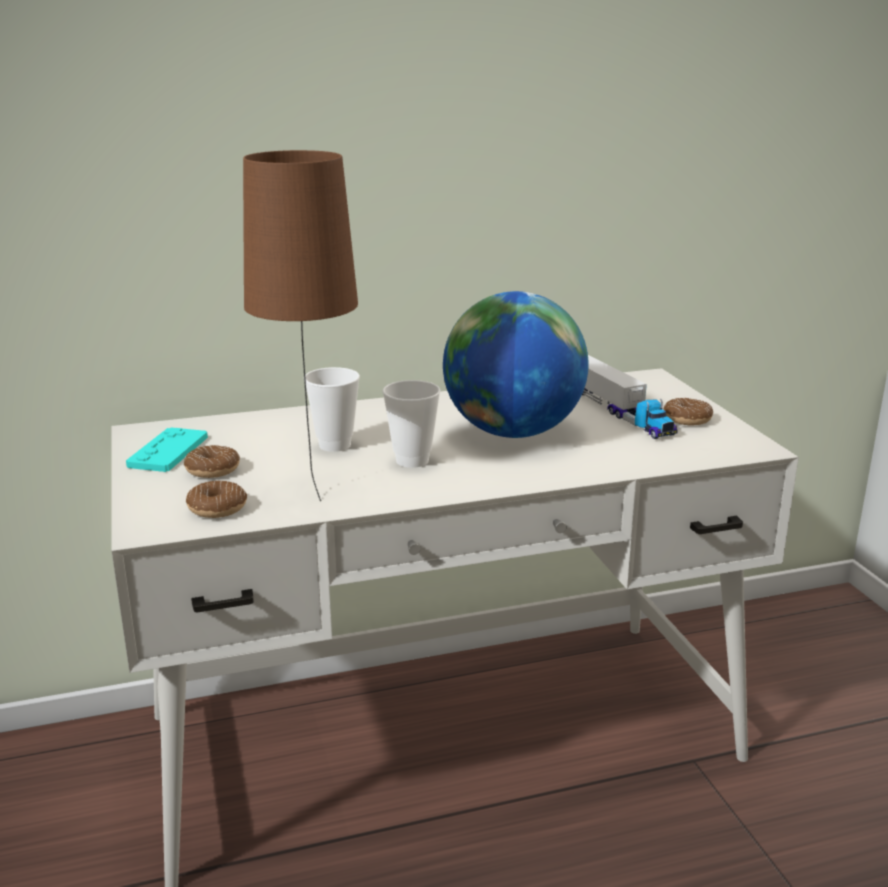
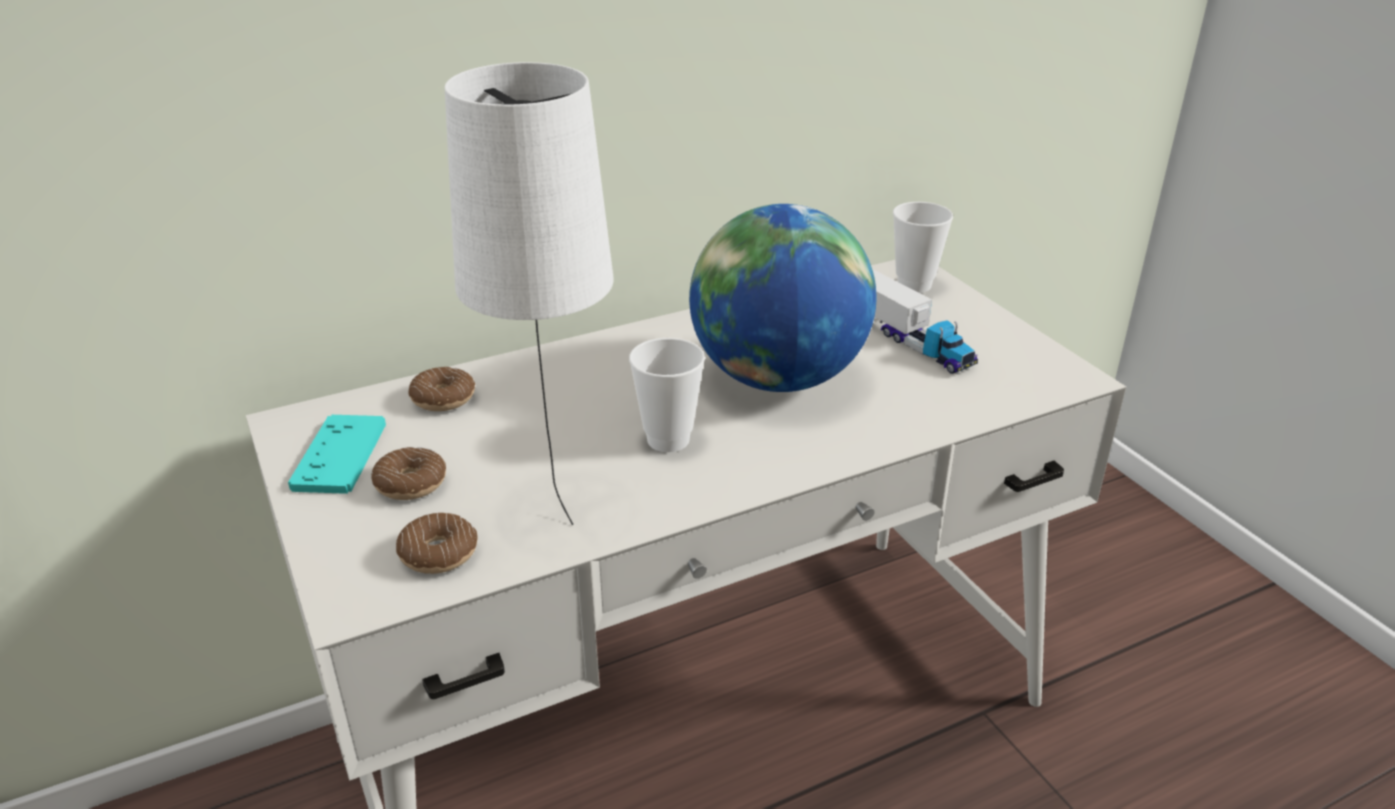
camera: 10 degrees left, 10 degrees up
brown table lamp [243,150,358,501] -> white table lamp [445,62,614,525]
cup [305,367,360,452] -> cup moved to [893,202,953,293]
donut [663,398,713,425] -> donut moved to [408,367,475,411]

